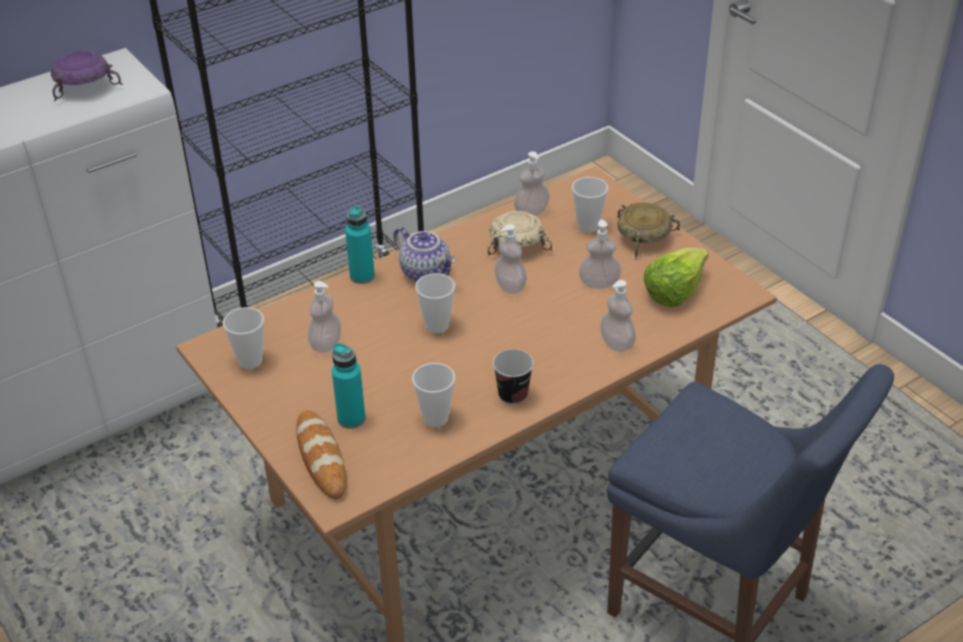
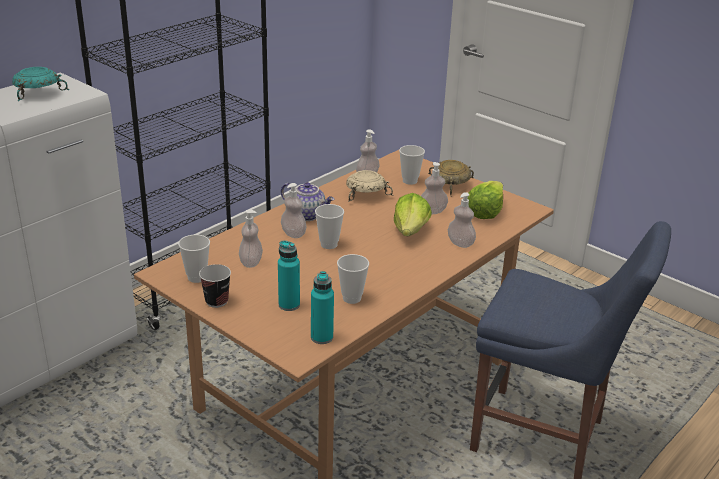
camera: 15 degrees left, 10 degrees down
purple bowl [51,51,123,101] -> turquoise bowl [12,67,69,102]
bread [296,410,346,499] -> none
turquoise bottle [345,205,375,284] -> turquoise bottle moved to [311,271,334,344]
cup [493,349,534,405] -> cup moved to [199,264,231,308]
soap dispenser [494,224,527,294] -> soap dispenser moved to [281,183,307,238]
none -> lettuce [394,193,432,236]

